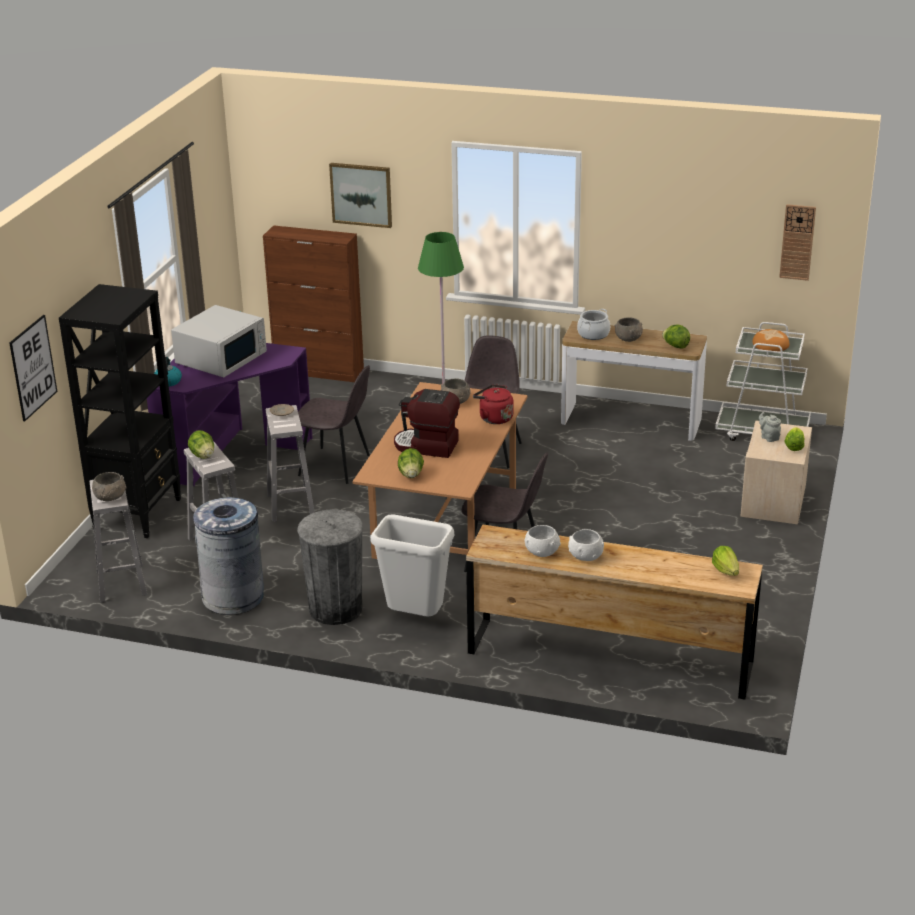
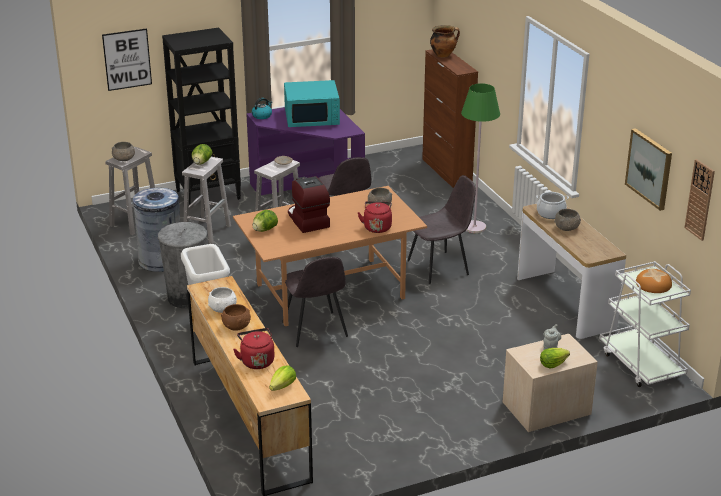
camera: 50 degrees right, 0 degrees up
white microwave [171,305,267,377] -> turquoise microwave [284,80,340,127]
picture [329,163,392,228] -> picture moved to [625,128,672,211]
white bowl [568,529,604,561] -> brown bowl [221,304,251,331]
lettuce [662,324,690,349] -> none
none -> red kettle [233,328,275,369]
none -> cooking pot [430,25,460,57]

